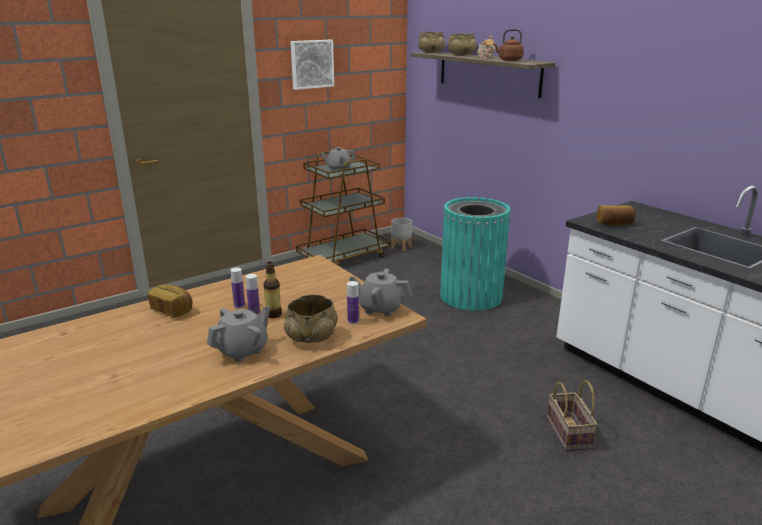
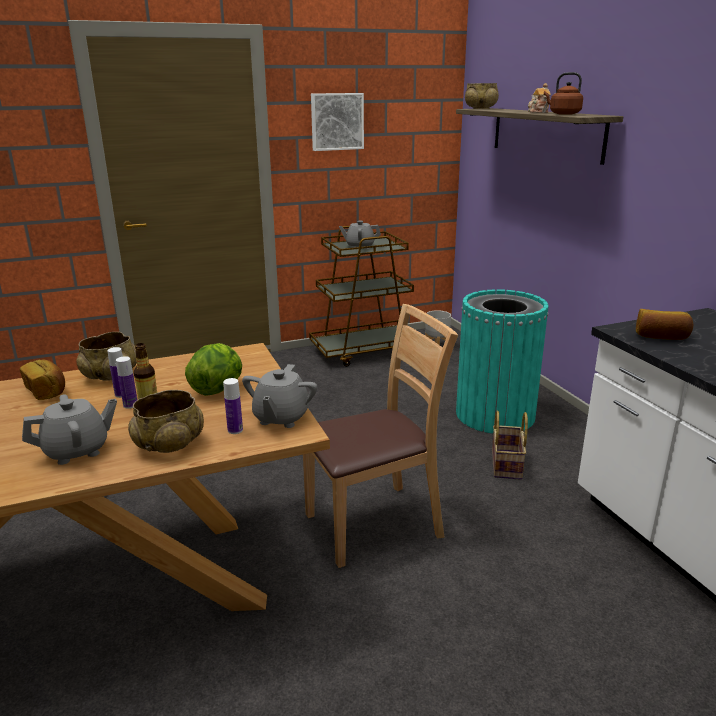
camera: 15 degrees right, 0 degrees up
grey teapot [349,268,412,316] -> grey teapot turned 105 degrees counterclockwise [242,364,317,428]
beige bowl [448,34,477,56] -> beige bowl moved to [76,332,137,381]
basket [547,381,597,451] -> basket moved to [492,410,528,479]
none -> lettuce [185,343,242,396]
none -> brown chair [303,304,458,568]

